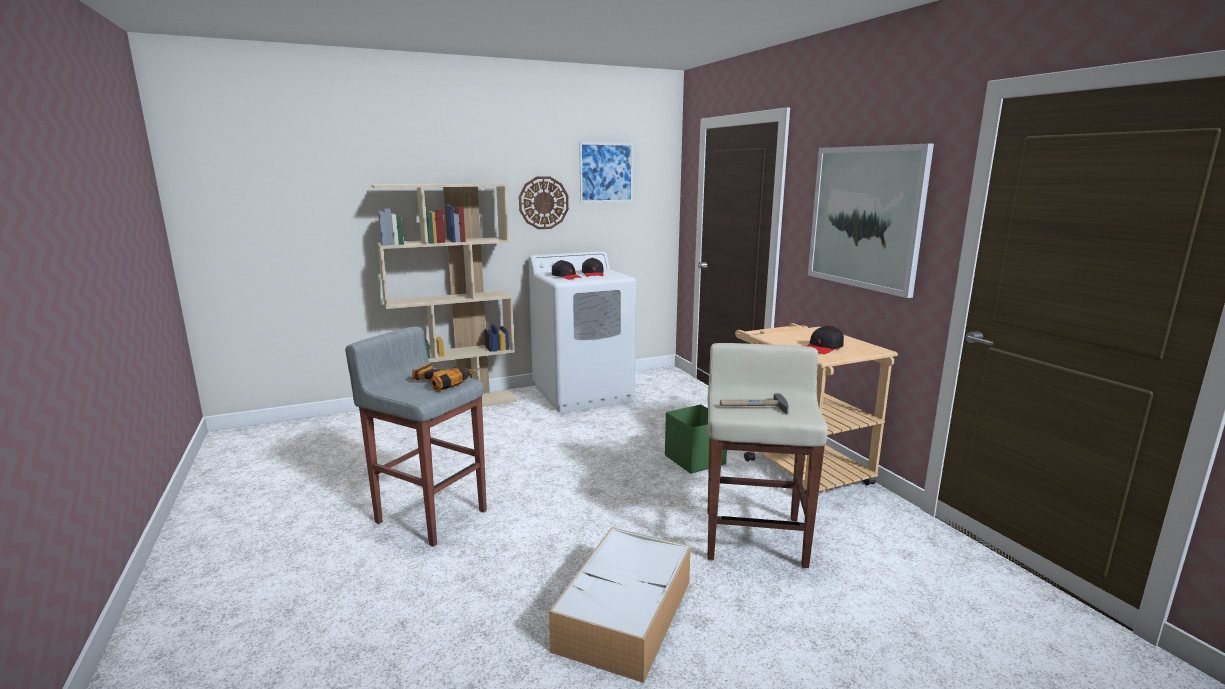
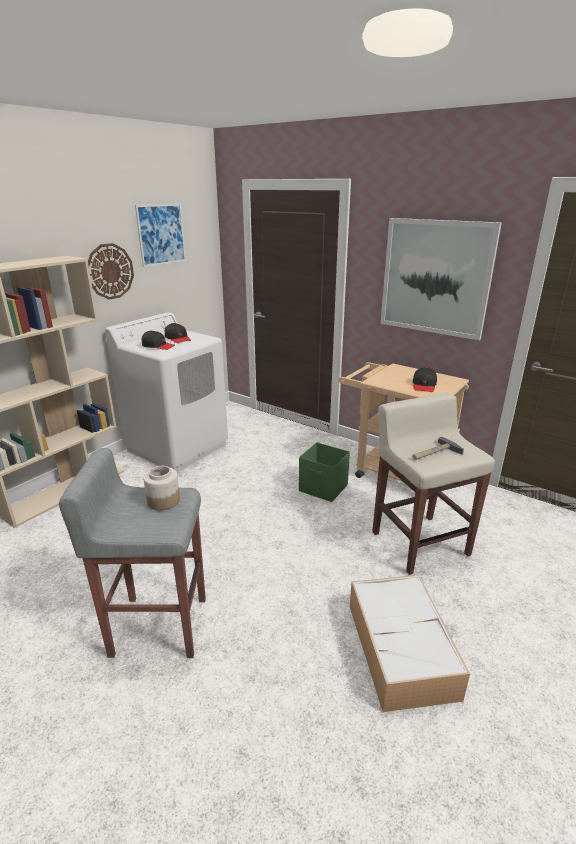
camera: 30 degrees left, 10 degrees up
power drill [412,364,481,391] -> jar [143,466,180,510]

